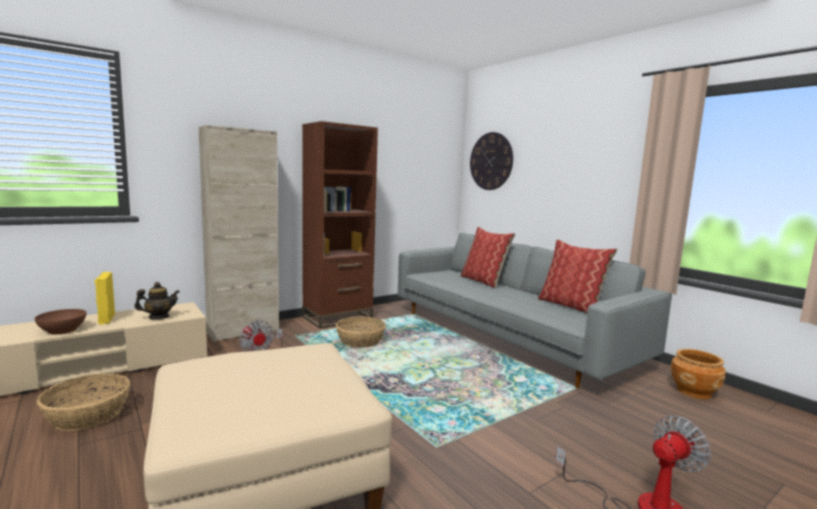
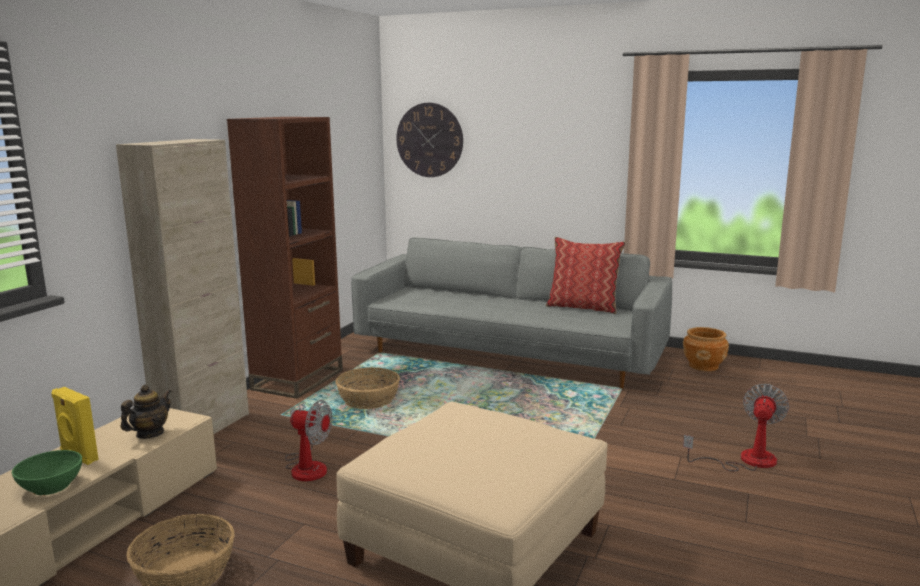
camera: 30 degrees left, 5 degrees up
brown bowl [34,309,87,334] -> green bowl [12,450,82,495]
pillow [461,227,515,289] -> none

